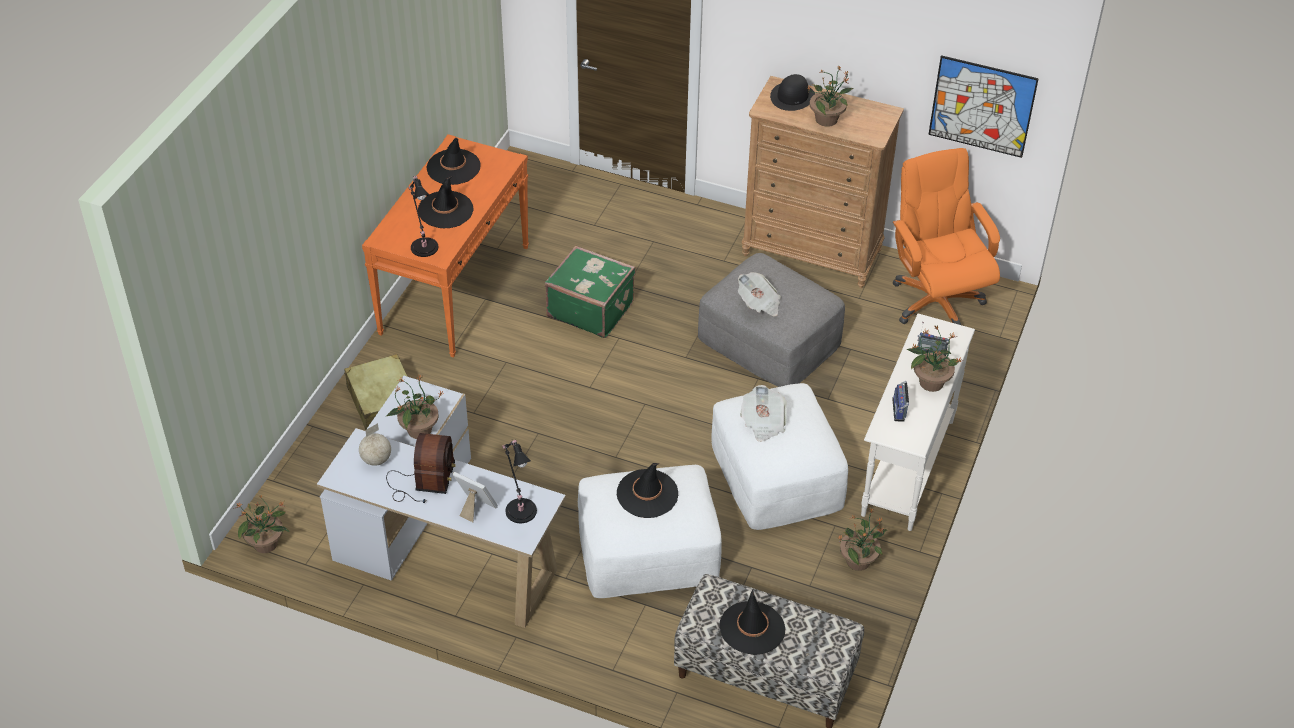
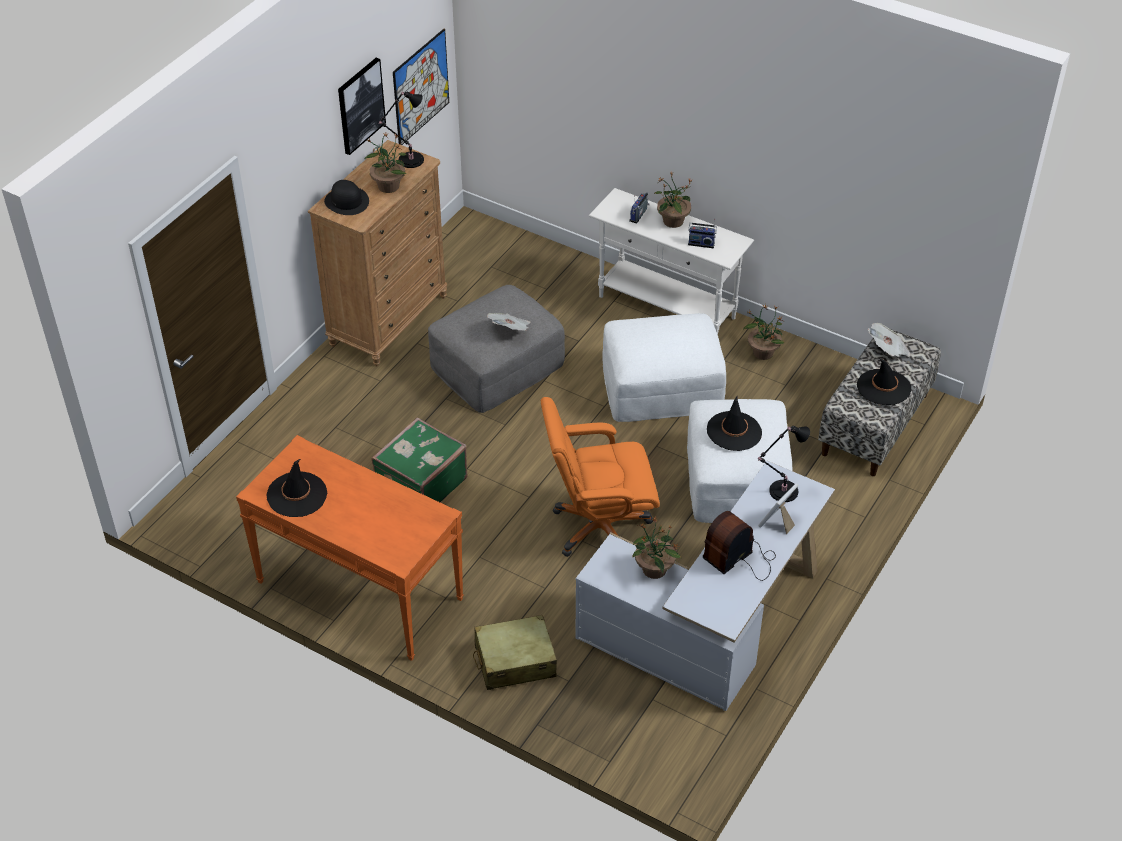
camera: 80 degrees left, 0 degrees up
potted plant [233,495,290,553] -> none
globe [359,423,391,466] -> none
radio [386,433,456,503] -> radio turned 60 degrees counterclockwise [702,511,776,581]
black table lamp [408,176,438,257] -> black table lamp moved to [379,91,424,168]
black hat [418,176,474,228] -> none
newspaper [740,385,787,442] -> newspaper moved to [868,323,911,357]
orange office chair [893,148,1000,325] -> orange office chair moved to [541,397,660,557]
none -> picture [338,58,386,155]

